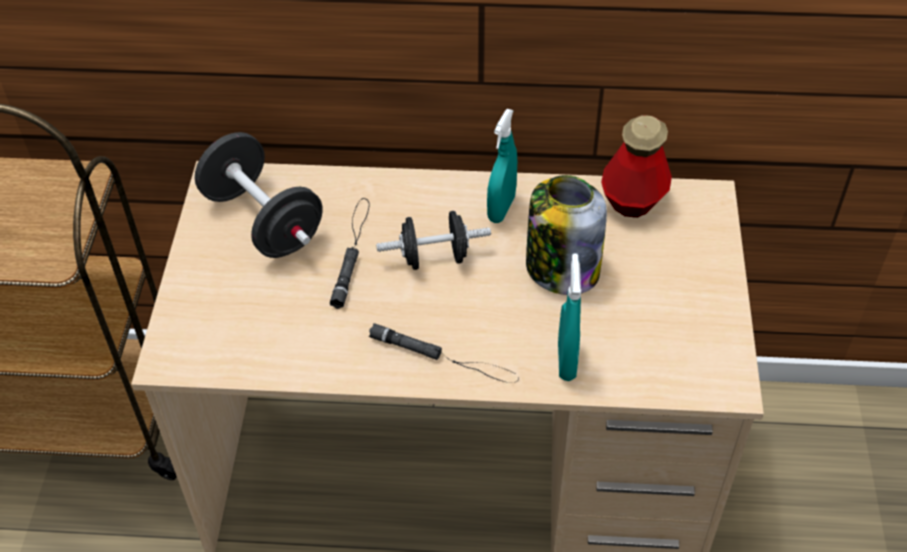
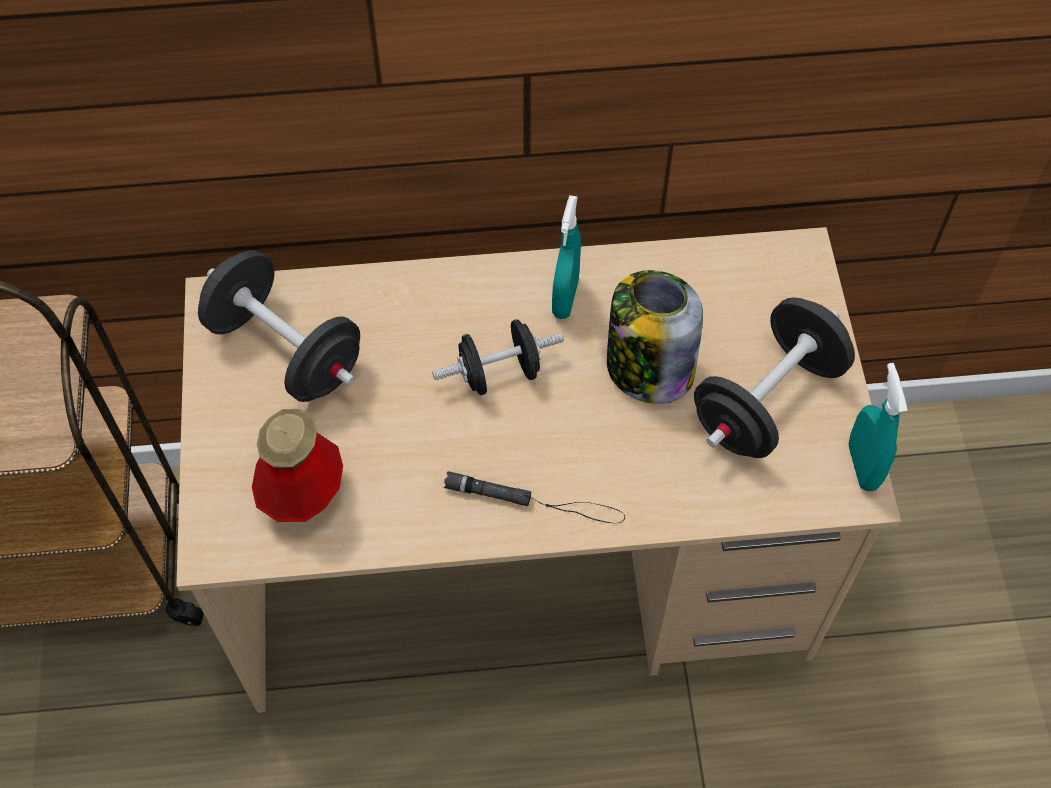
camera: 10 degrees left, 10 degrees up
black flashlight [330,198,369,309] -> none
turquoise spray bottle [558,253,581,381] -> turquoise spray bottle moved to [849,363,907,491]
bottle [601,115,672,218] -> bottle moved to [252,409,343,522]
none -> black dumbbell [694,297,855,458]

